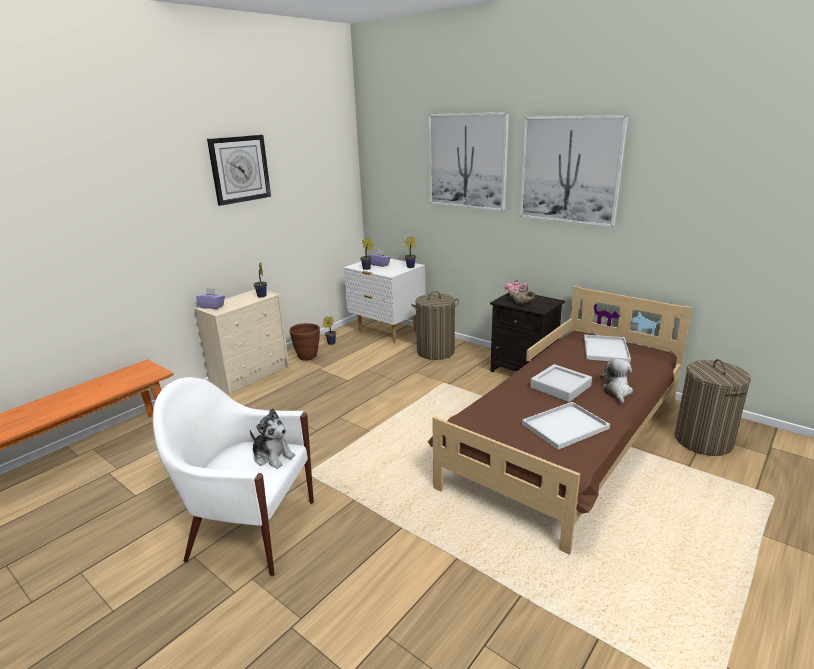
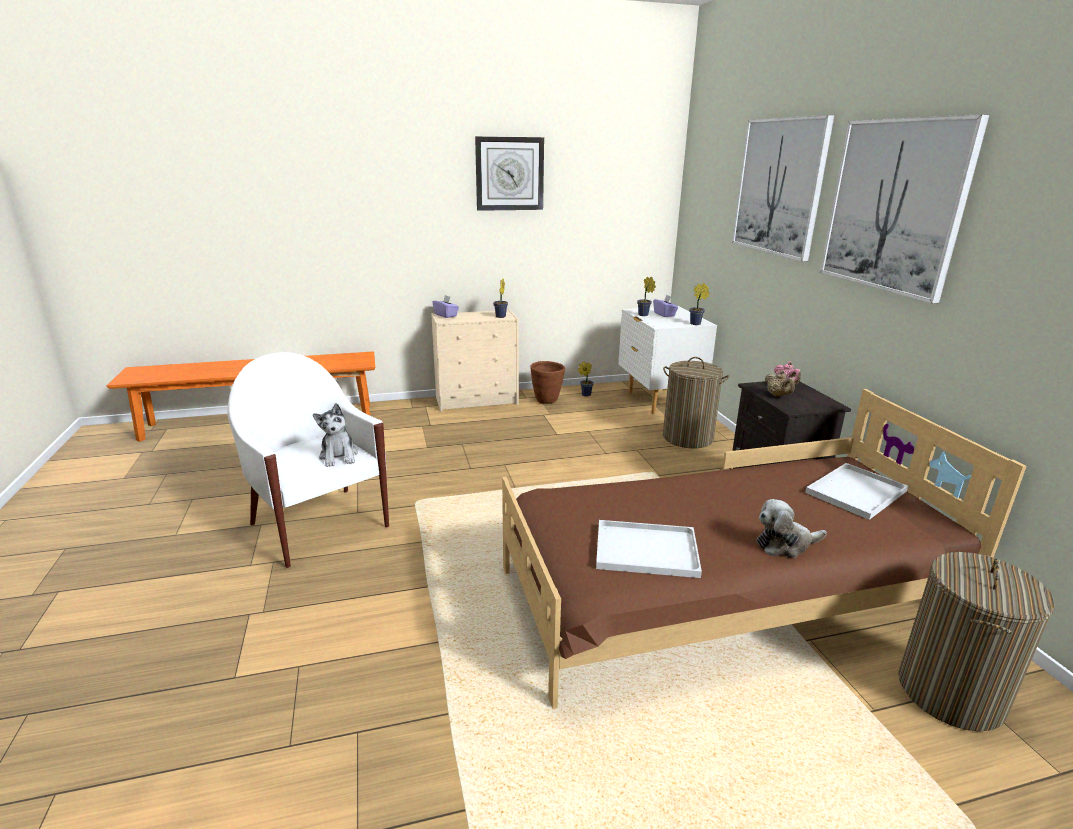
camera: 35 degrees right, 0 degrees up
grey tray [530,364,592,402] -> none
plush toy [600,359,633,404] -> plush toy turned 150 degrees counterclockwise [756,499,827,558]

